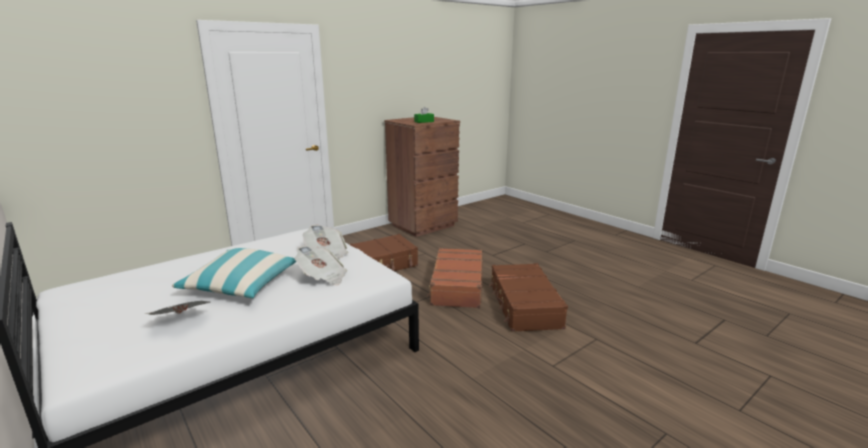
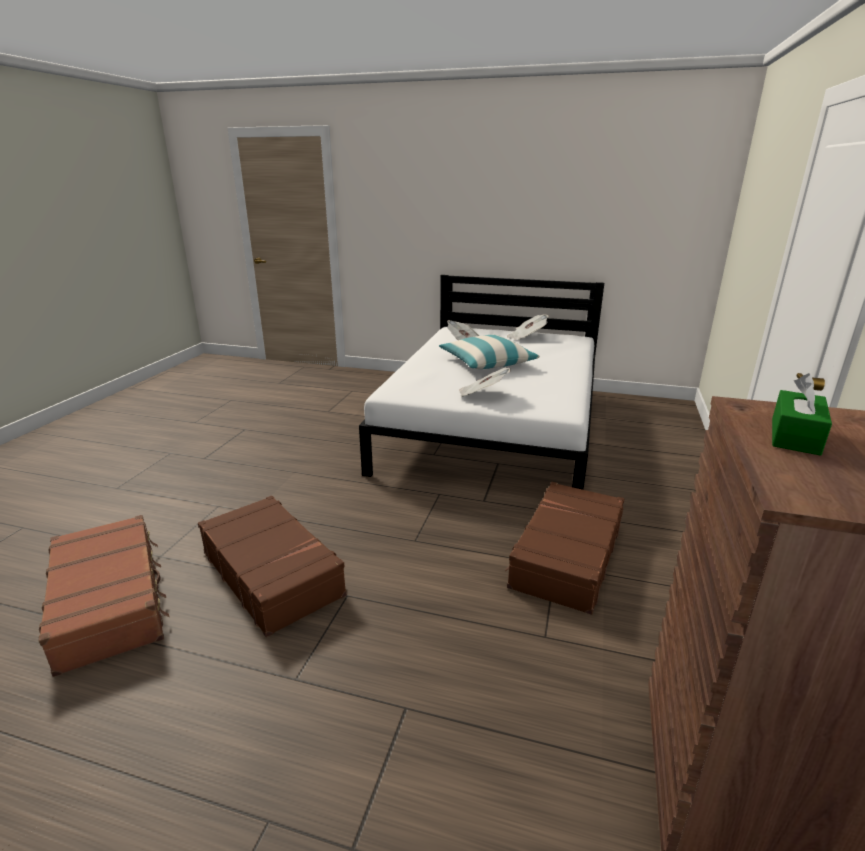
camera: 145 degrees right, 5 degrees up
newspaper [295,246,347,285] -> newspaper moved to [507,314,549,340]
brown suitcase [427,248,483,308] -> brown suitcase moved to [38,515,170,677]

